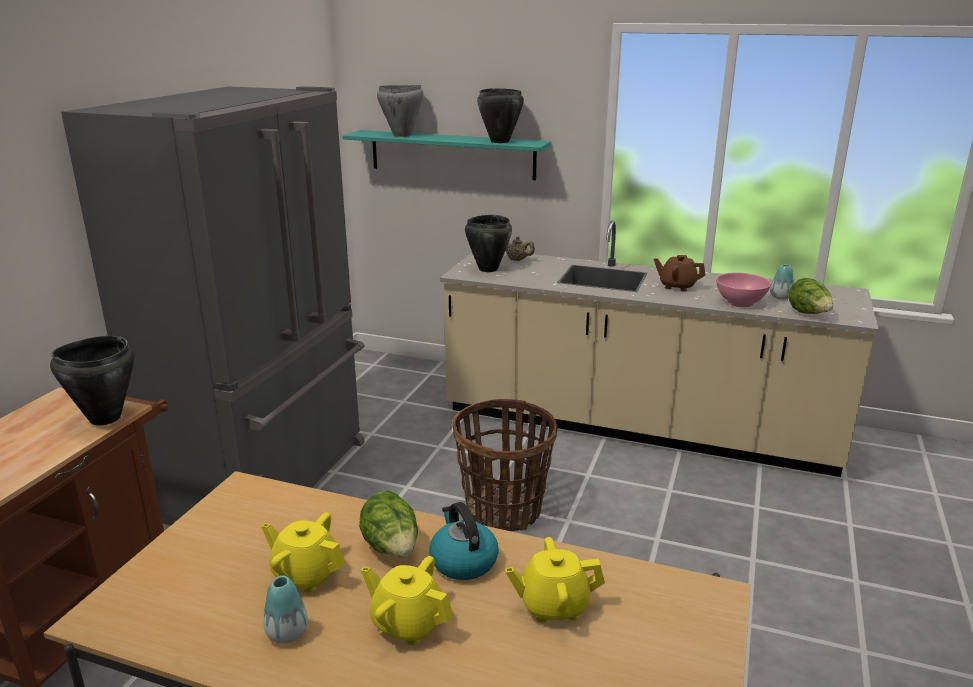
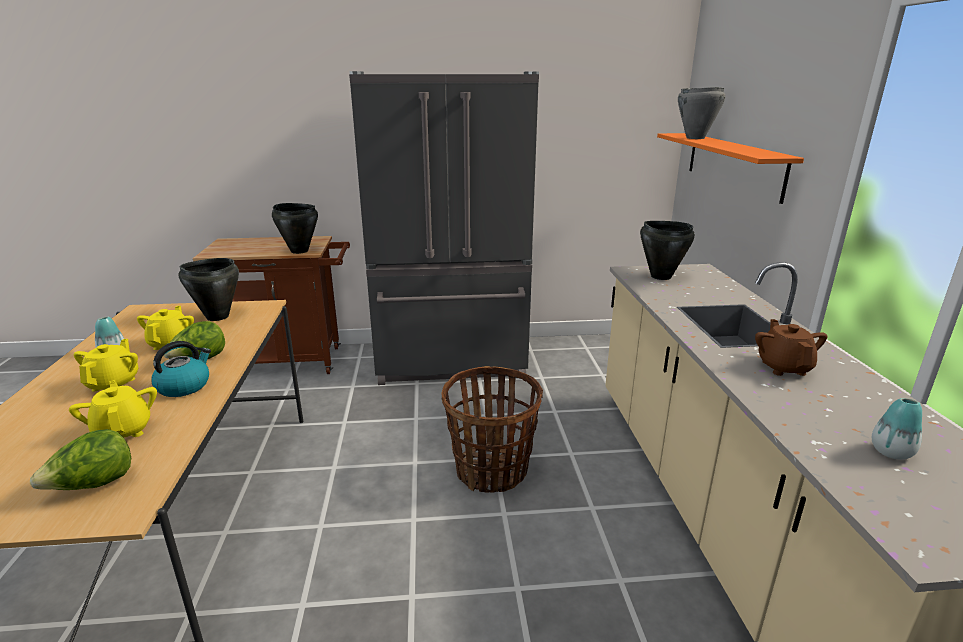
camera: 65 degrees right, 0 degrees up
turquoise shelf [342,130,551,180] -> orange shelf [657,133,804,204]
black cooking pot [477,88,524,143] -> black cooking pot moved to [178,258,239,321]
beige teapot [506,236,535,261] -> none
pink bowl [716,272,771,307] -> none
lettuce [789,278,833,314] -> lettuce moved to [30,429,131,490]

